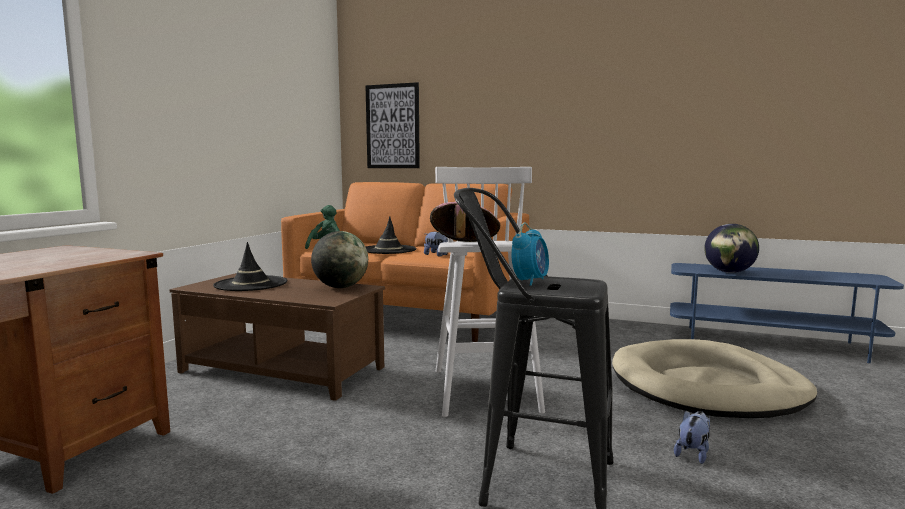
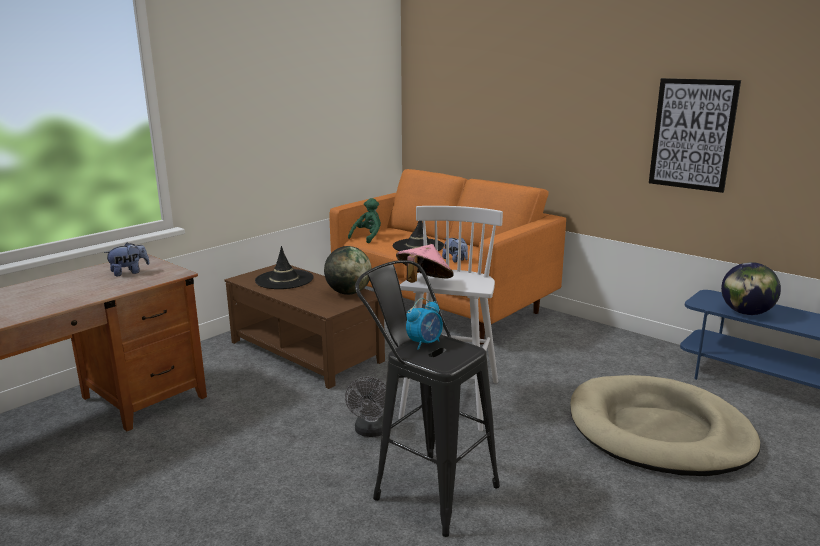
camera: 20 degrees right, 10 degrees up
picture [366,82,420,168] -> picture moved to [649,78,741,193]
plush toy [674,411,710,464] -> plush toy moved to [104,242,150,276]
none -> grey fan [345,377,386,437]

